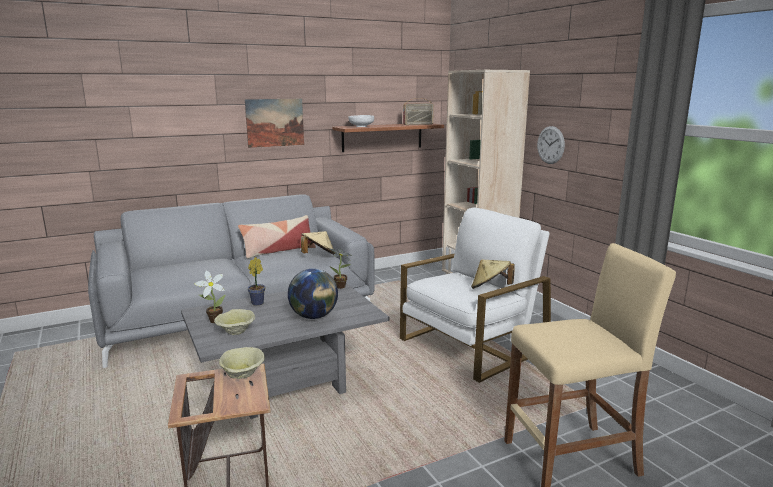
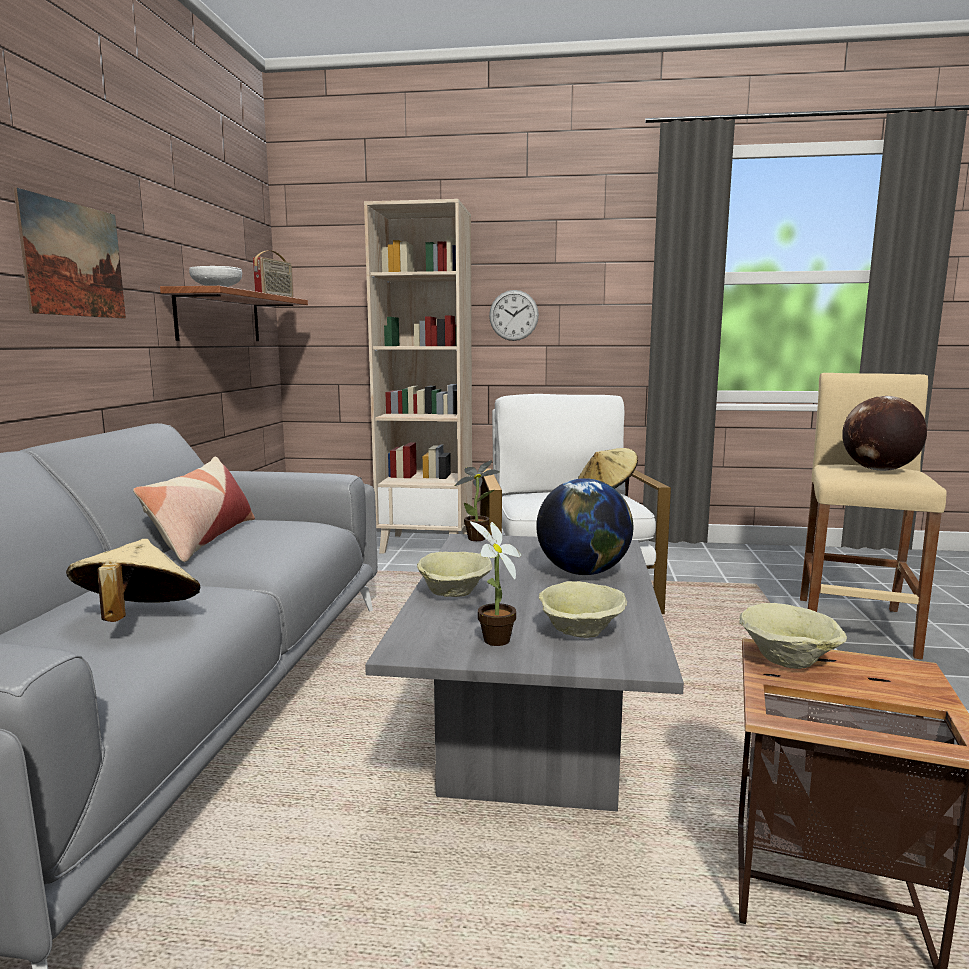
camera: 55 degrees left, 5 degrees down
potted plant [248,257,265,306] -> beige bowl [417,552,492,597]
beige hat [301,231,335,254] -> beige hat moved to [66,539,200,622]
none -> globe [842,396,927,471]

